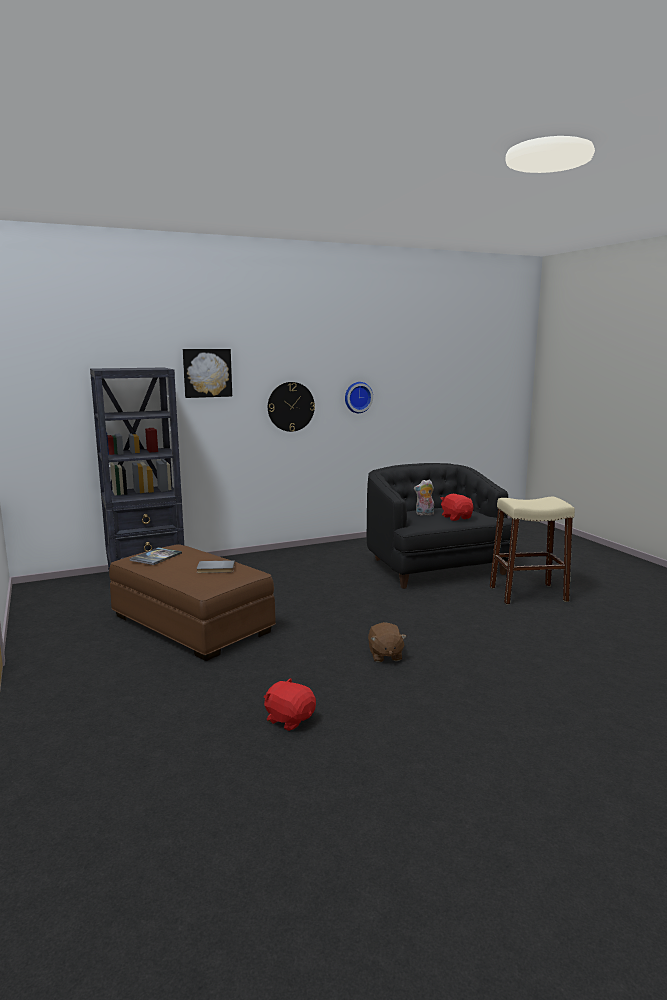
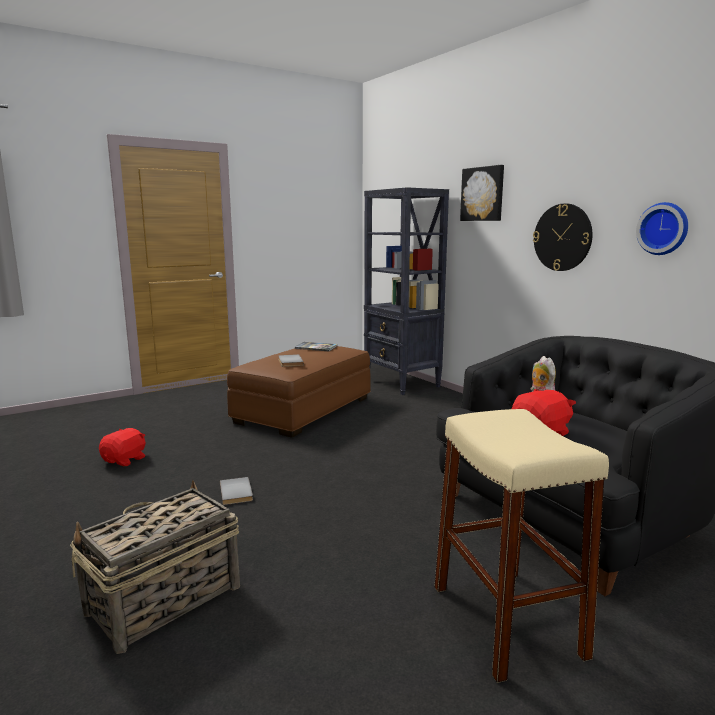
camera: 80 degrees right, 0 degrees up
brown plush toy [368,622,407,662] -> grey book [220,477,253,505]
none -> basket [70,480,240,654]

